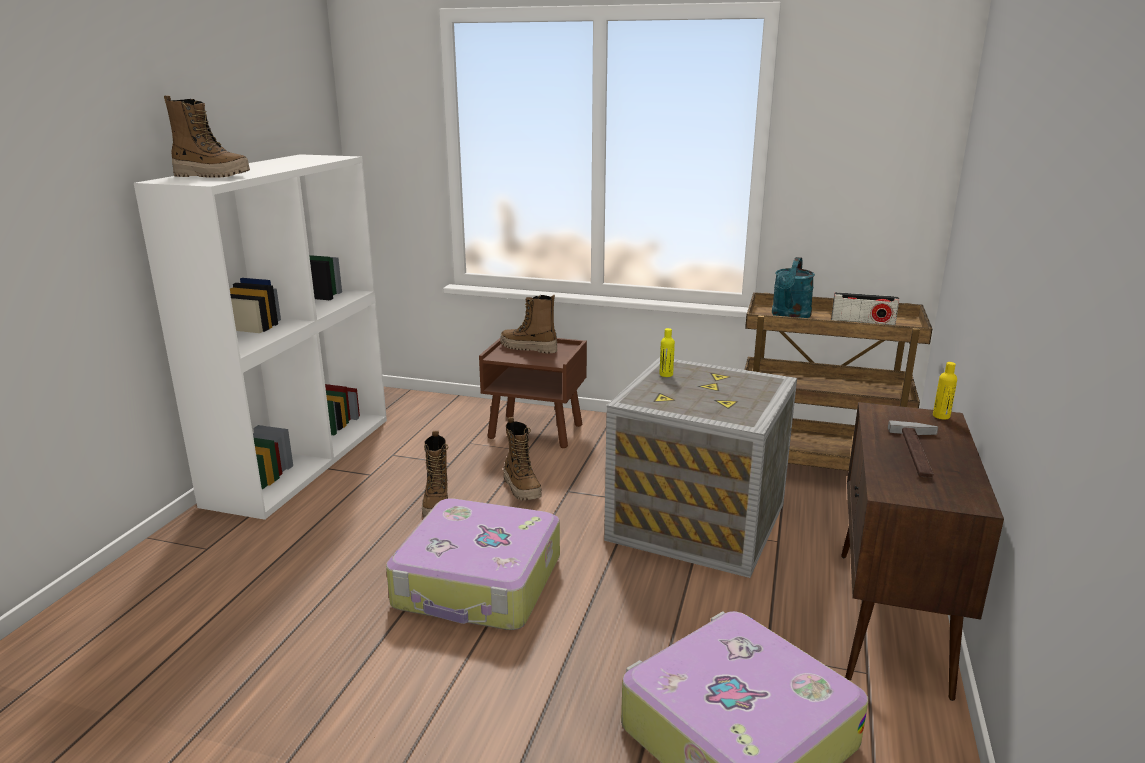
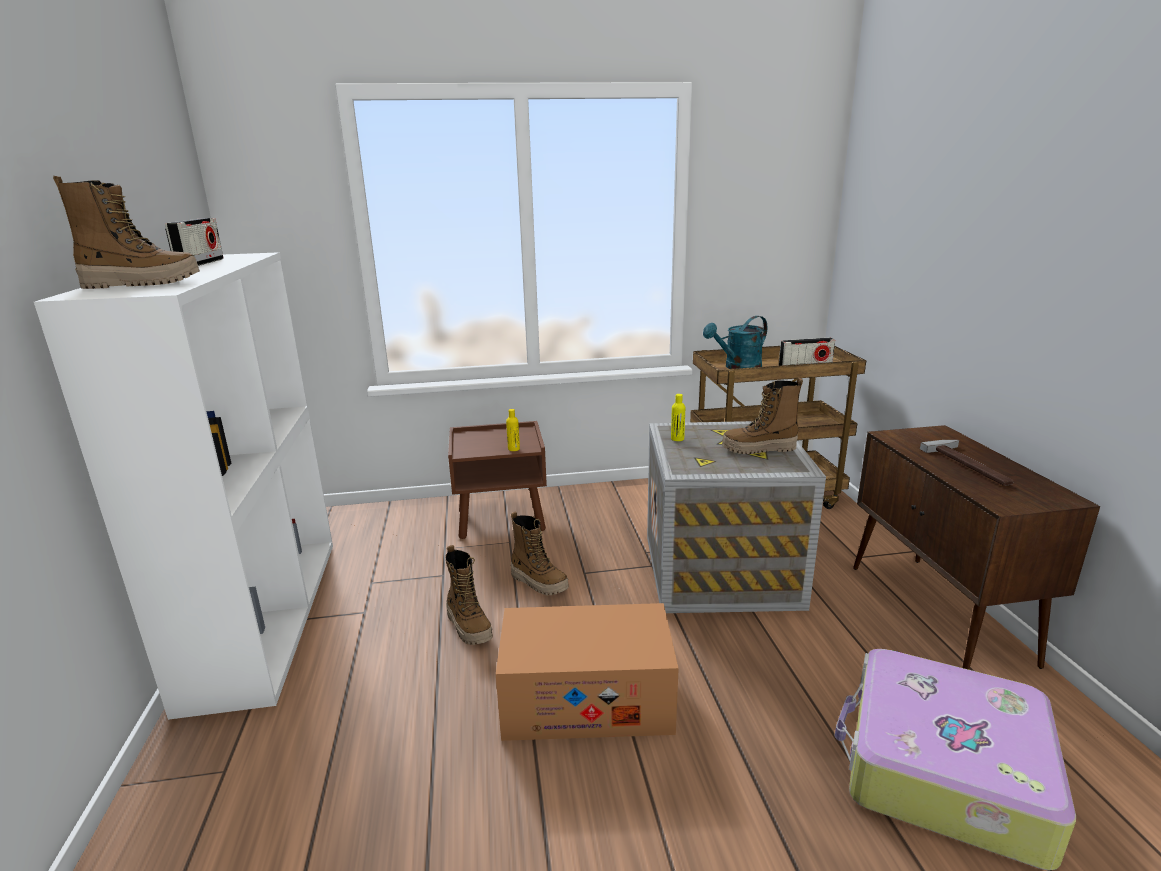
camera: 25 degrees left, 0 degrees up
suitcase [386,498,560,630] -> cardboard box [496,603,679,741]
boot [500,295,557,354] -> boot moved to [722,378,803,454]
turquoise watering can [772,257,815,318] -> turquoise watering can turned 60 degrees clockwise [703,316,767,369]
yellow bottle [933,362,957,419] -> yellow bottle moved to [506,409,520,451]
none -> radio [165,218,224,266]

